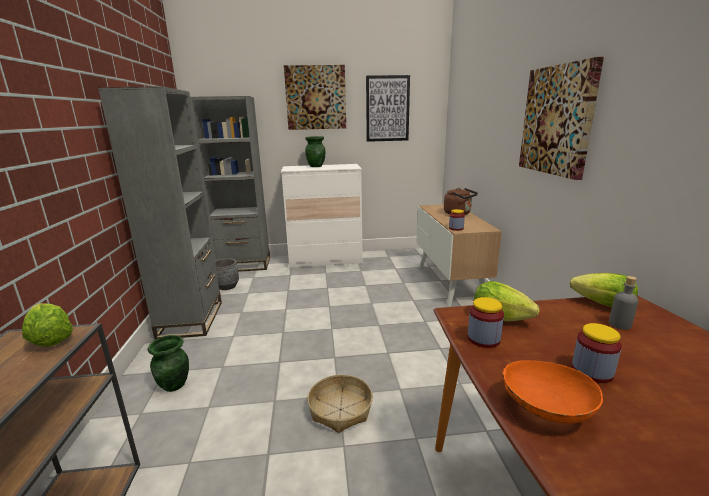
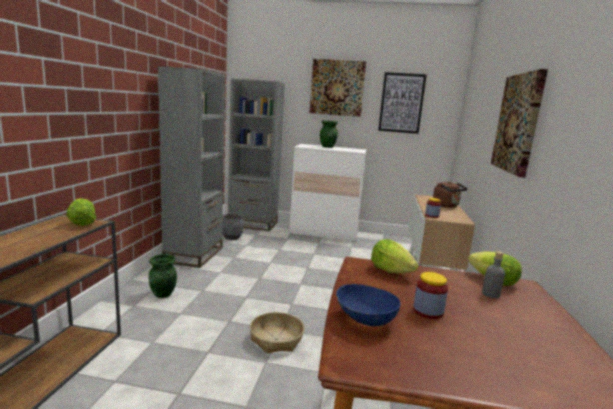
camera: 15 degrees right, 5 degrees down
jar [468,297,504,348] -> none
orange bowl [502,360,604,424] -> blue bowl [336,284,401,326]

